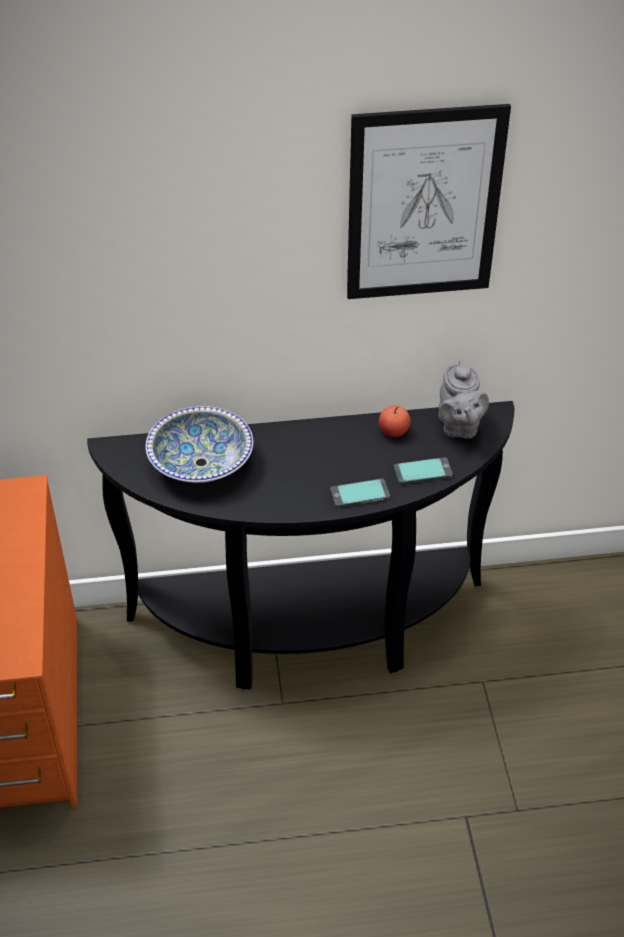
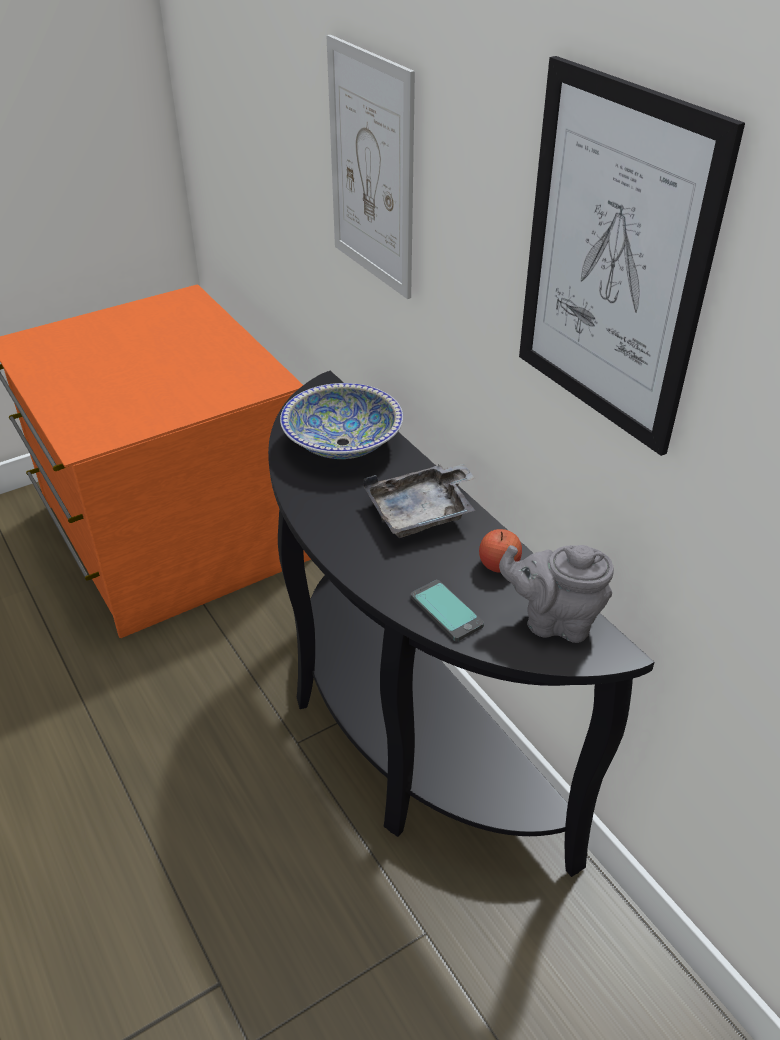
camera: 65 degrees right, 5 degrees down
phone [330,479,390,508] -> none
grey teapot [438,360,489,439] -> grey teapot turned 45 degrees clockwise [499,545,614,643]
none -> picture [326,35,415,299]
none -> grey tray [364,464,476,538]

